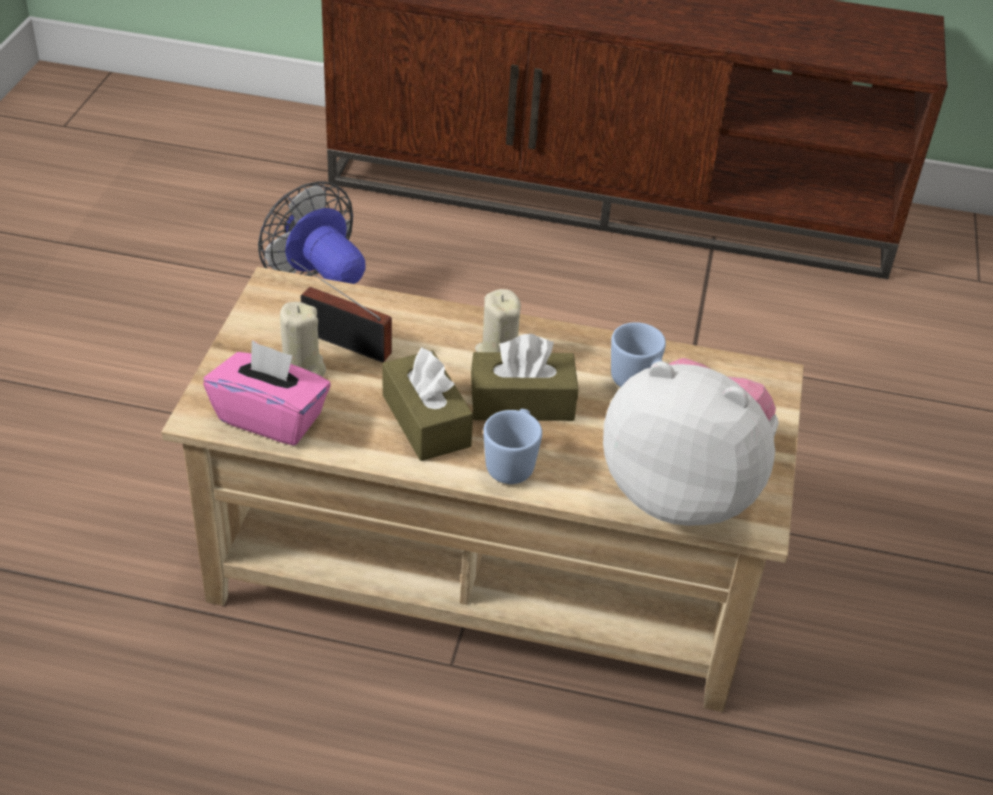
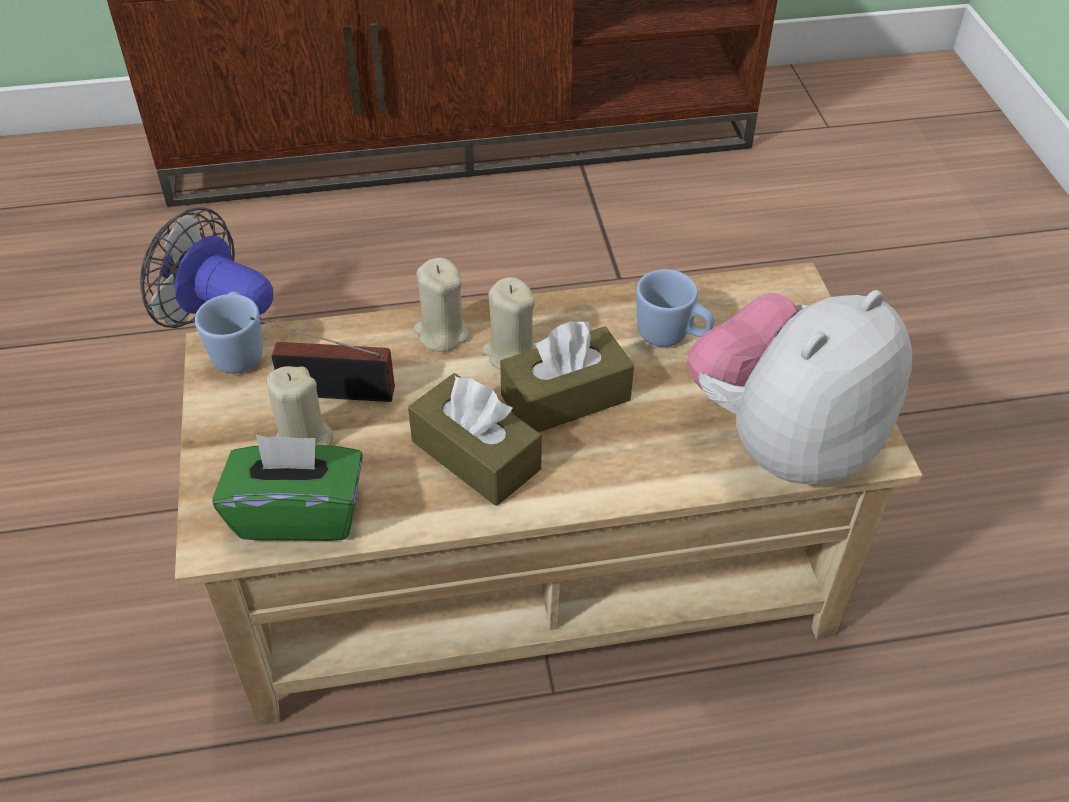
camera: 20 degrees left, 5 degrees up
pink tissue box [203,340,331,446] -> green tissue box [212,434,363,541]
blue mug [483,409,542,484] -> blue mug moved to [195,292,263,373]
plush toy [603,358,779,526] -> plush toy turned 45 degrees counterclockwise [687,290,912,484]
none -> beige candle [414,258,469,352]

